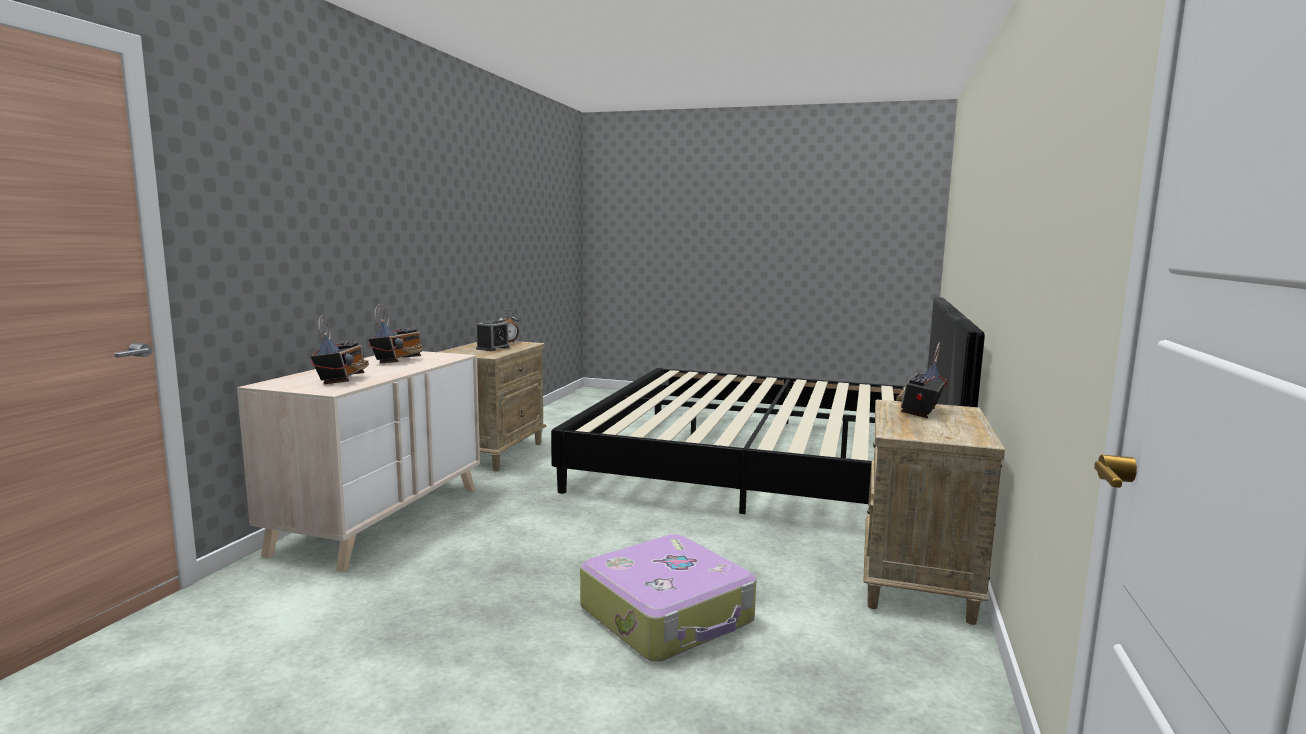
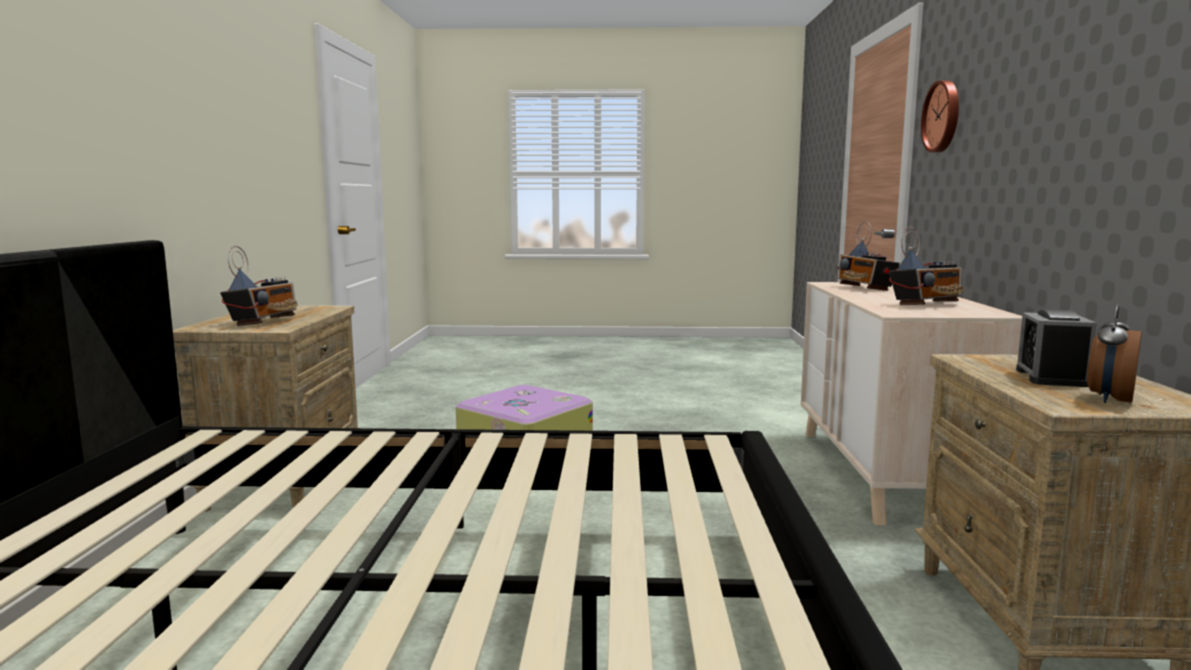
camera: 165 degrees right, 0 degrees up
radio [368,304,424,363] -> radio turned 120 degrees counterclockwise [889,226,964,305]
none -> wall clock [921,80,959,153]

